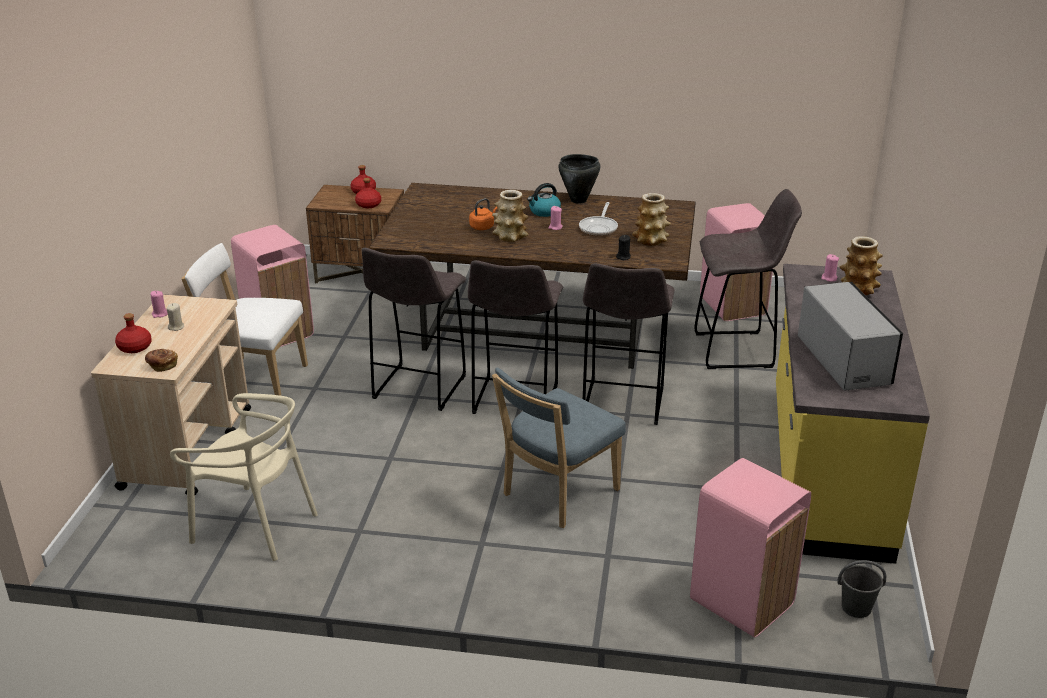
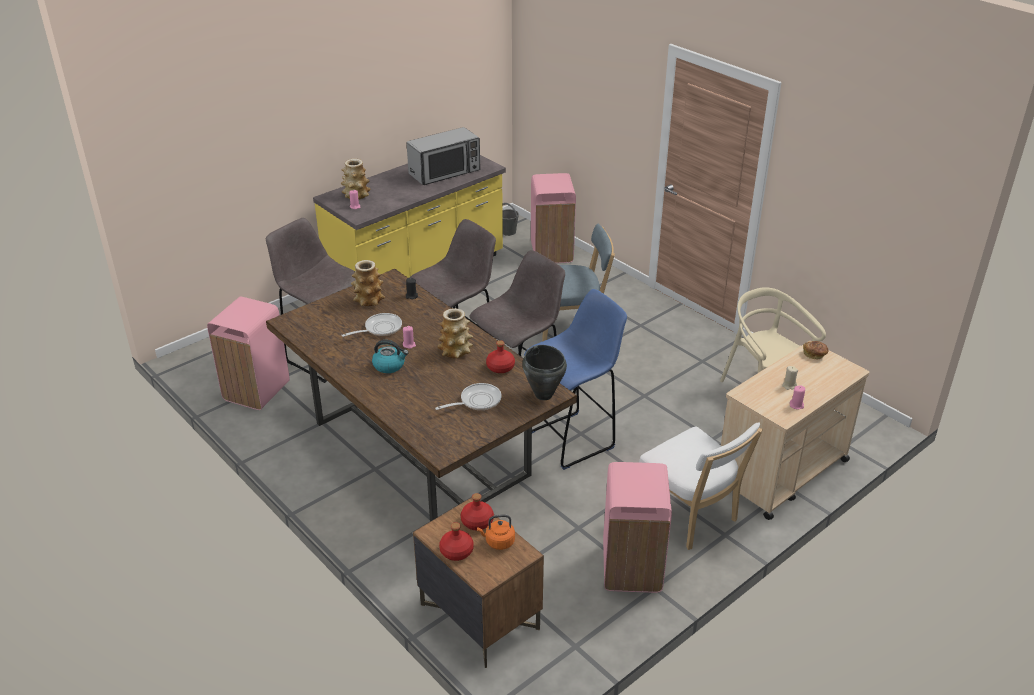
camera: 140 degrees left, 5 degrees up
red bottle [115,313,152,353] -> red bottle moved to [486,340,515,373]
grey stool [362,248,466,411] -> blue stool [524,289,627,470]
orange kettle [469,198,498,230] -> orange kettle moved to [477,514,515,550]
black cooking pot [559,154,600,204] -> black cooking pot moved to [522,345,567,400]
microwave [798,282,903,391] -> microwave turned 150 degrees counterclockwise [406,127,480,185]
none -> frying pan [435,383,502,410]

